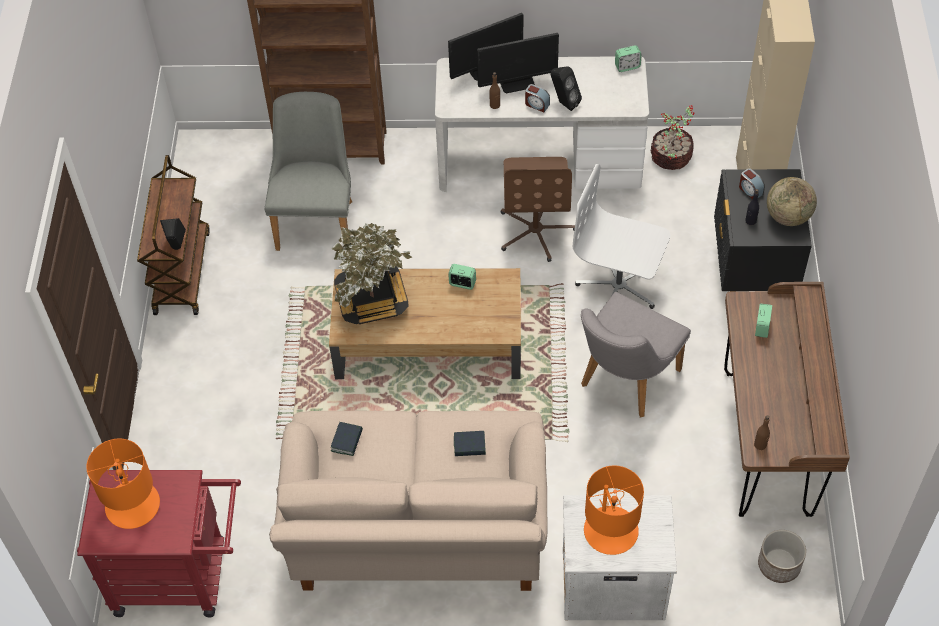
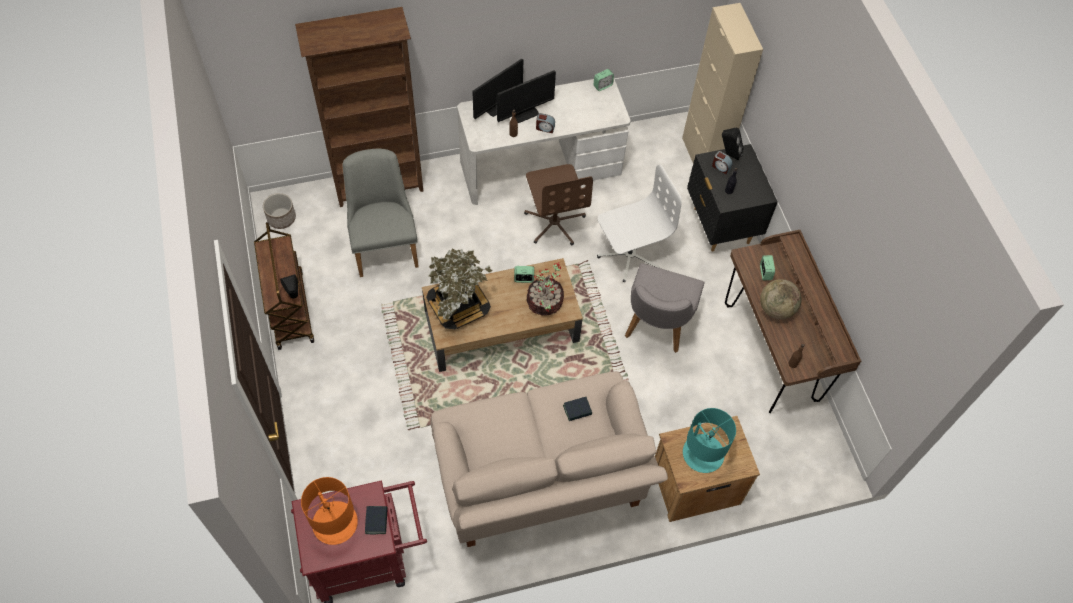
camera: 20 degrees left, 5 degrees up
book [331,422,363,456] -> book moved to [365,506,388,534]
black speaker [550,66,582,111] -> black speaker moved to [722,128,744,161]
white nightstand [563,495,677,620] -> brown nightstand [655,416,760,522]
white office chair [573,164,670,309] -> white office chair turned 150 degrees clockwise [597,165,682,282]
orange table lamp [584,466,644,555] -> turquoise table lamp [683,408,736,473]
potted plant [651,105,695,170] -> potted plant moved to [527,262,564,315]
planter [758,530,806,583] -> planter moved to [263,193,296,229]
globe [767,177,817,226] -> globe moved to [760,279,802,319]

